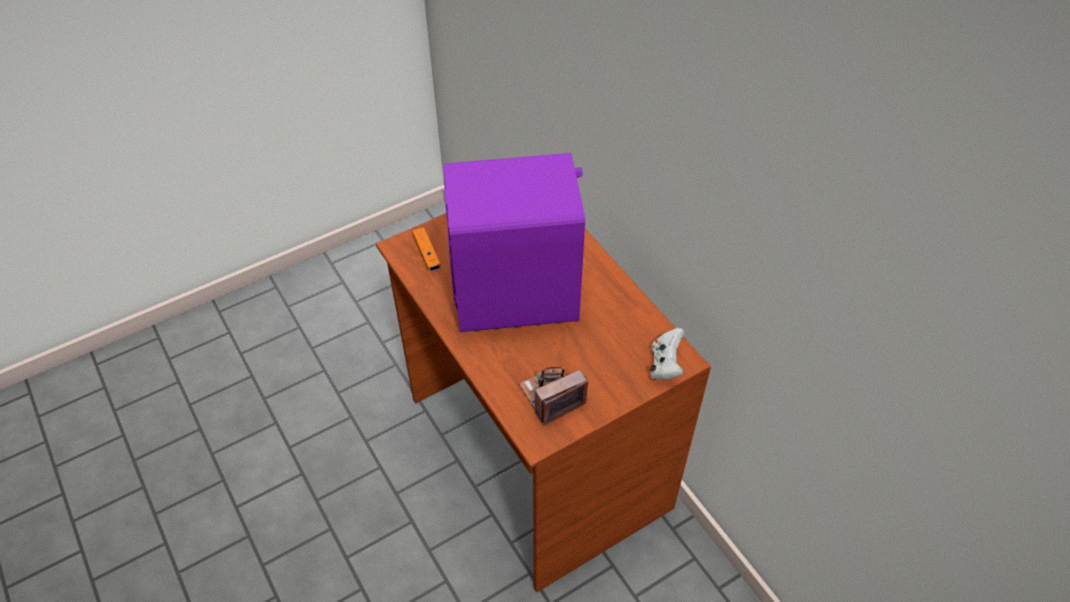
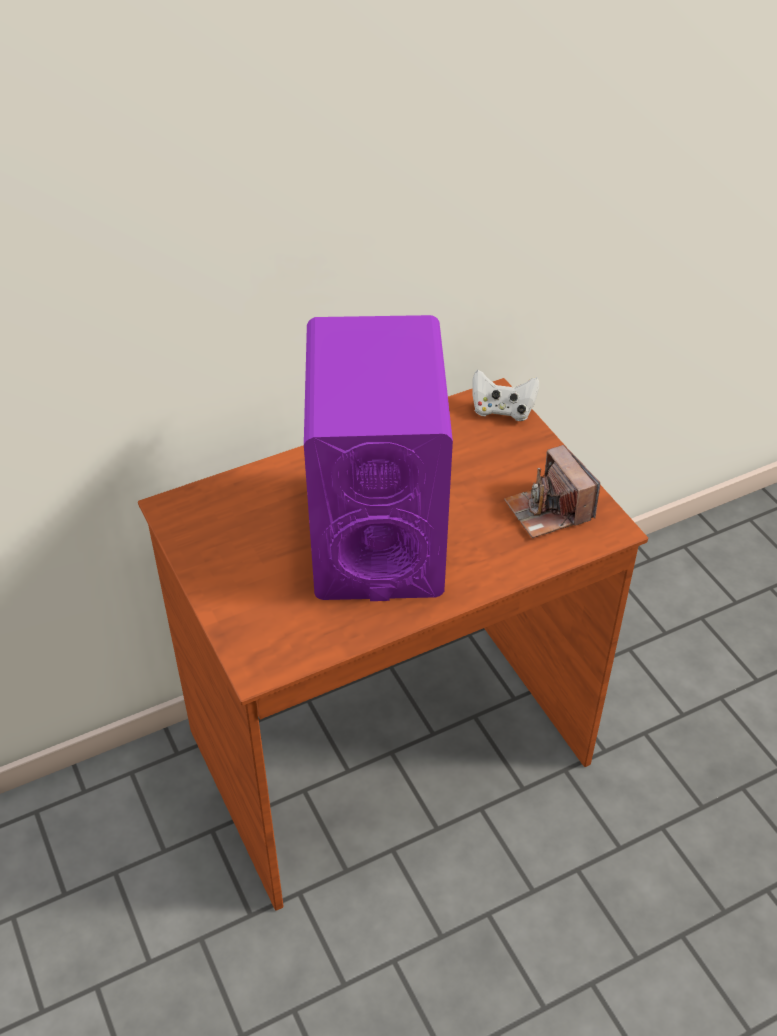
camera: 85 degrees left, 5 degrees down
orange game controller [412,227,441,271] -> none

